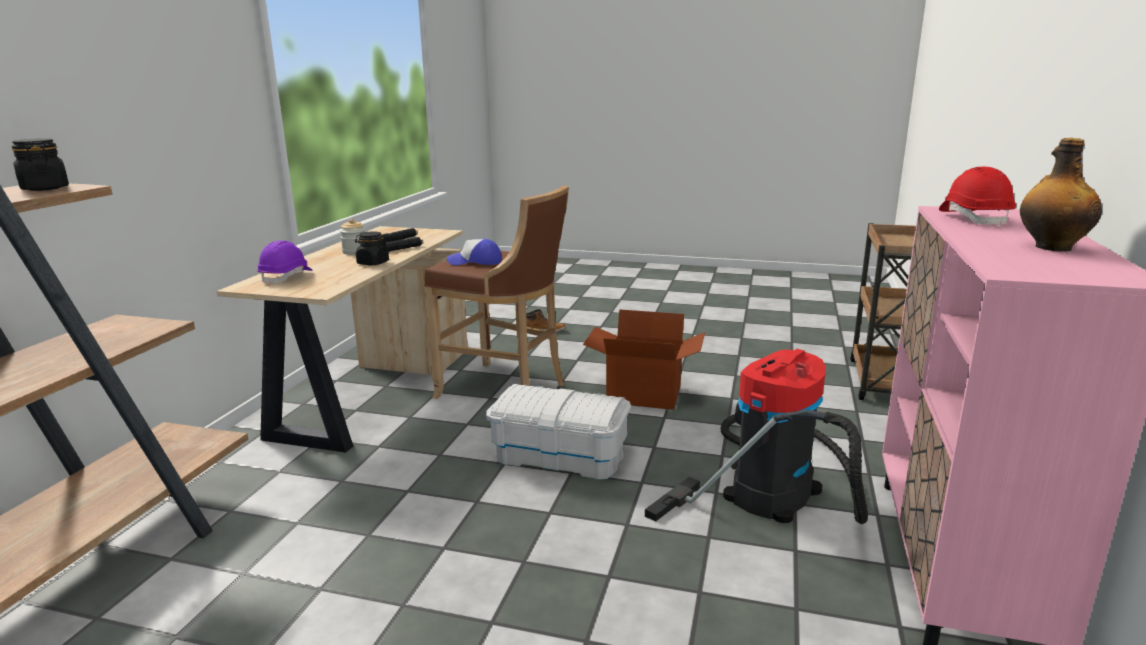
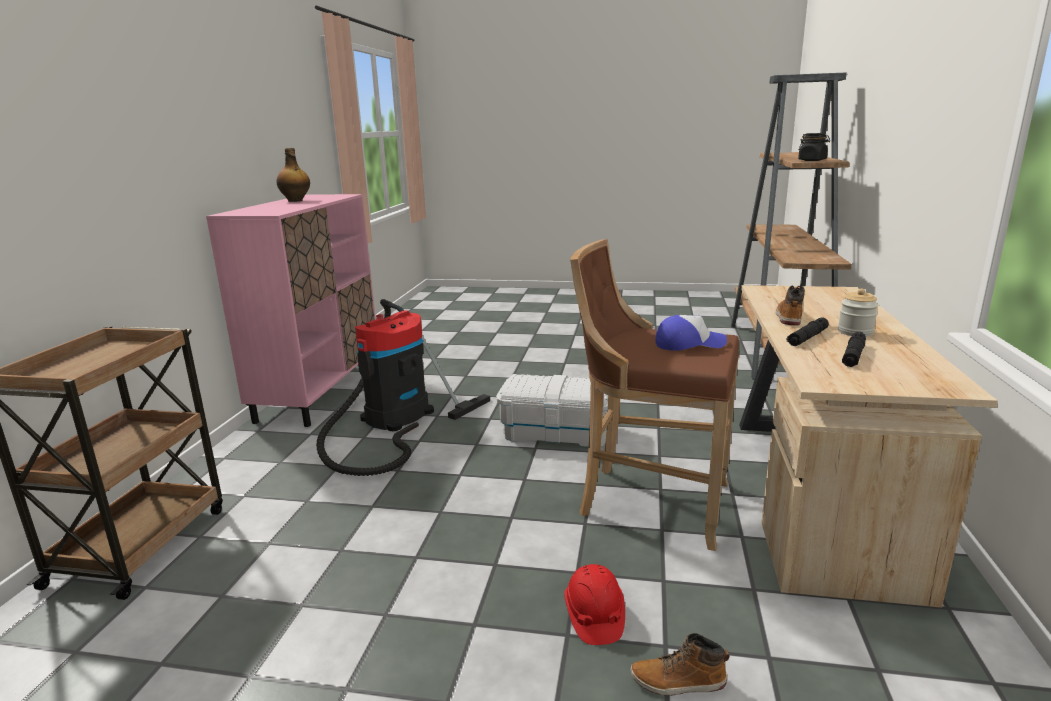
camera: 175 degrees right, 0 degrees up
purple hard hat [257,241,313,286] -> none
black jar [355,231,389,265] -> boot [776,285,805,326]
cardboard box [583,309,705,410] -> none
red hard hat [939,167,1016,228] -> red hard hat moved to [564,564,625,645]

